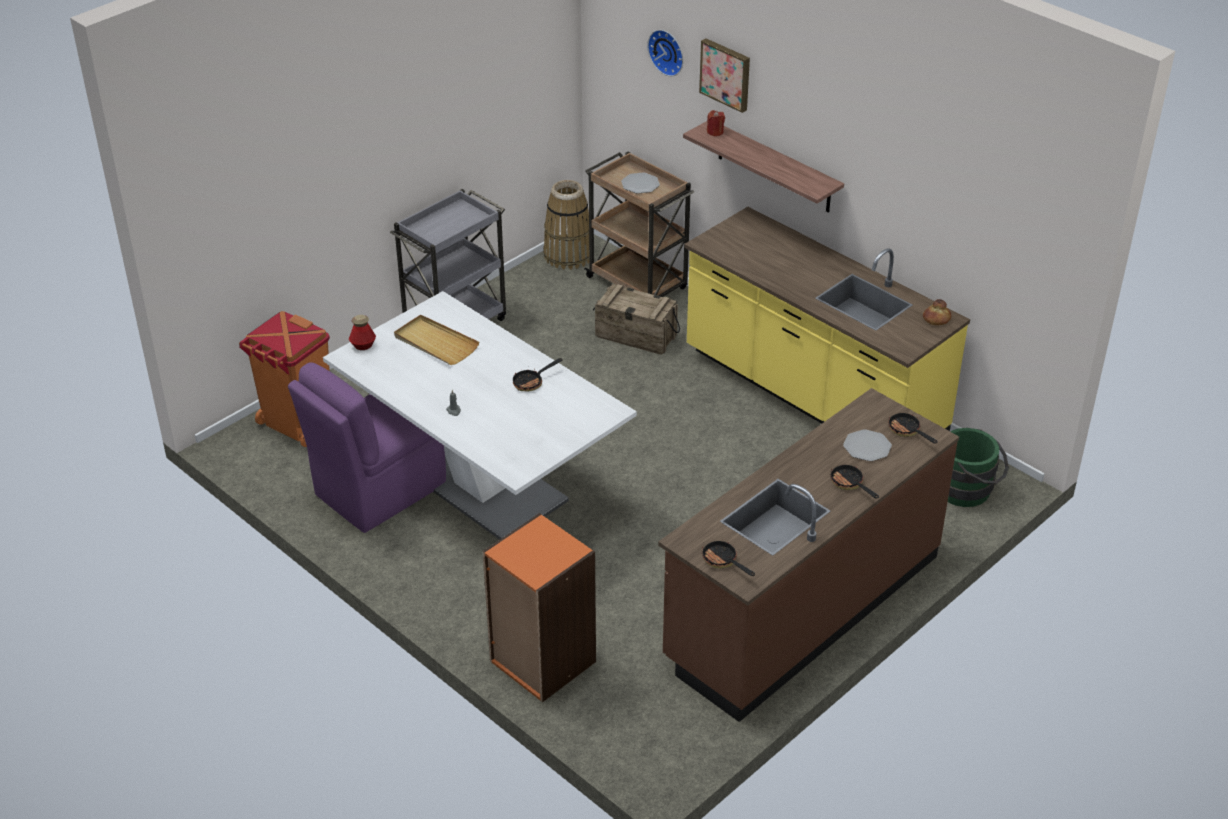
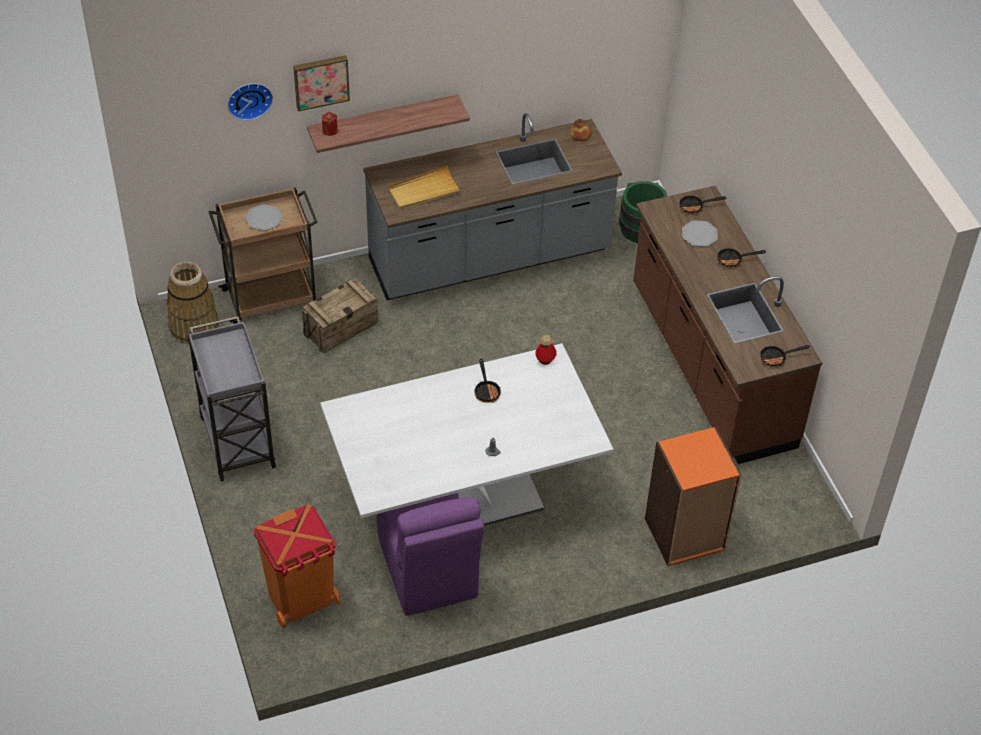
camera: 65 degrees left, 10 degrees up
bottle [348,315,376,350] -> bottle moved to [536,334,556,365]
beige tray [394,315,479,365] -> beige tray moved to [387,166,462,210]
yellow counter [684,207,970,431] -> grey counter [364,113,622,300]

